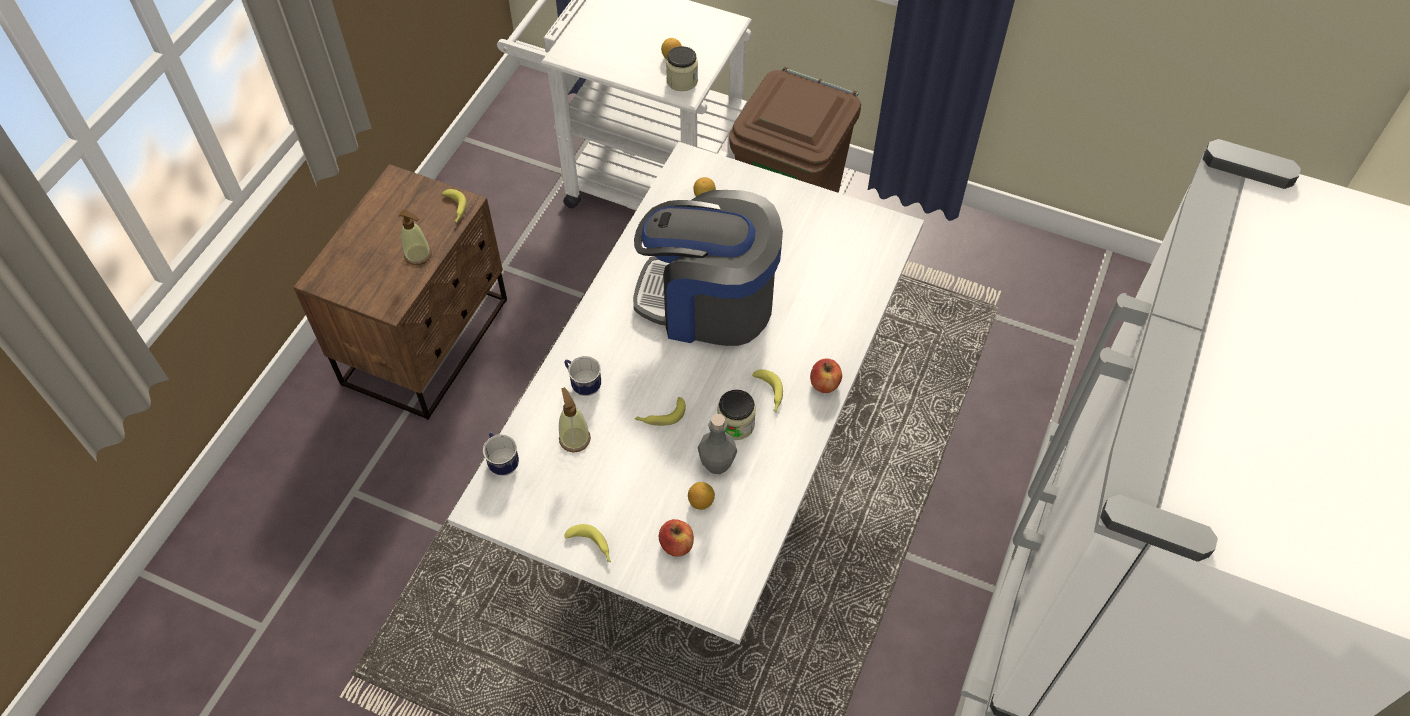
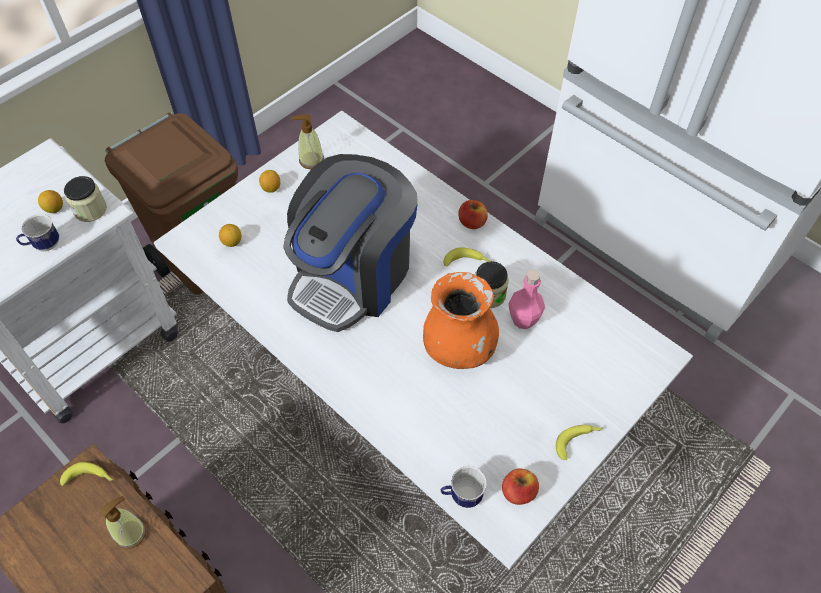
camera: 70 degrees left, 0 degrees up
soap dispenser [559,387,591,453] -> soap dispenser moved to [291,114,324,169]
mug [564,356,601,396] -> mug moved to [16,214,59,251]
banana [635,397,686,426] -> orange vase [423,272,499,369]
apple [659,519,694,557] -> apple moved to [502,469,539,505]
lemon [688,482,715,510] -> lemon moved to [259,170,280,193]
grey bottle [698,414,737,474] -> pink bottle [509,270,545,329]

